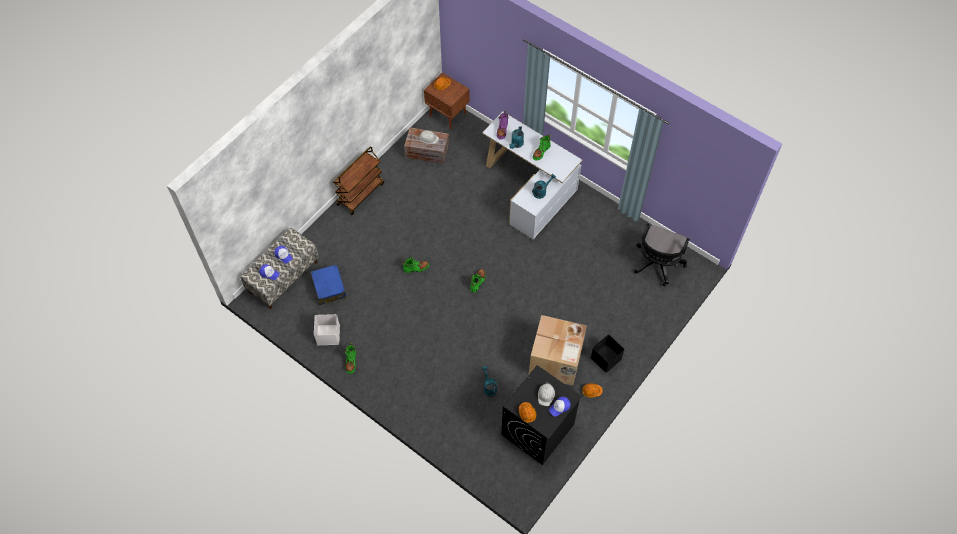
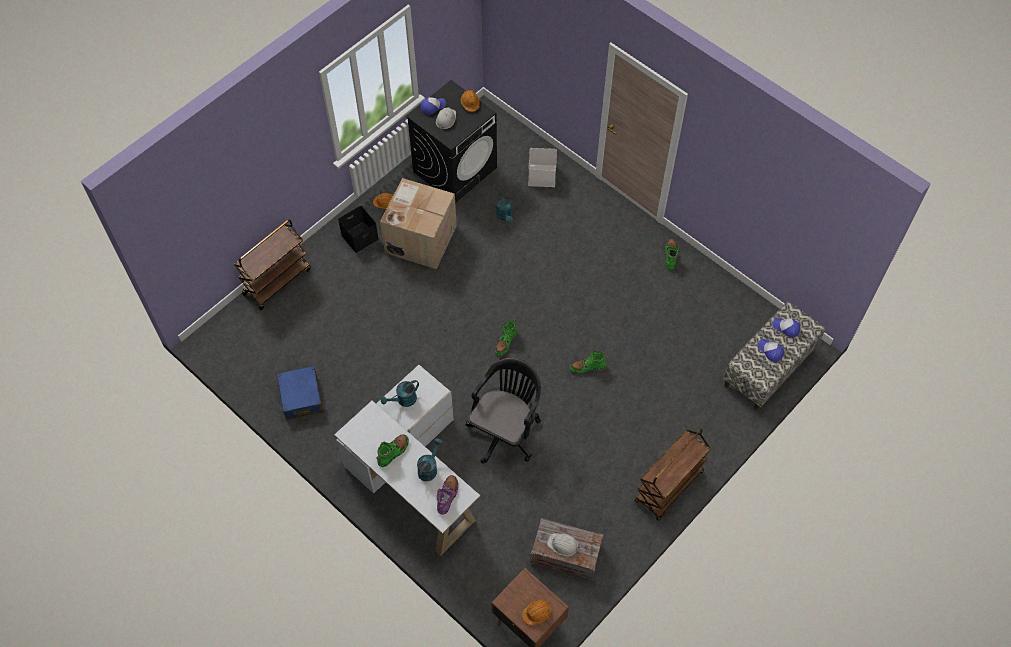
camera: 175 degrees left, 0 degrees up
blue suitcase [311,264,346,305] -> blue suitcase moved to [277,366,323,420]
white storage box [314,314,340,345] -> white storage box moved to [528,148,557,187]
black office chair [634,223,689,286] -> black office chair moved to [465,358,541,464]
none -> brown cart [234,219,311,310]

